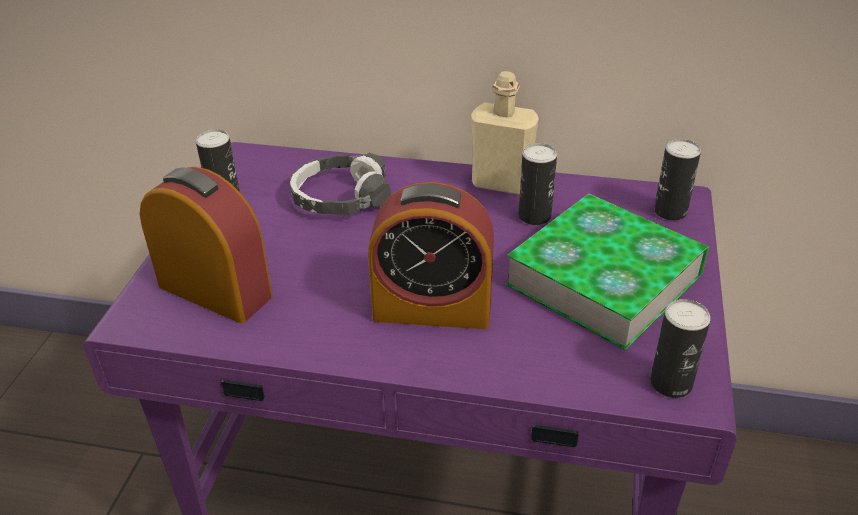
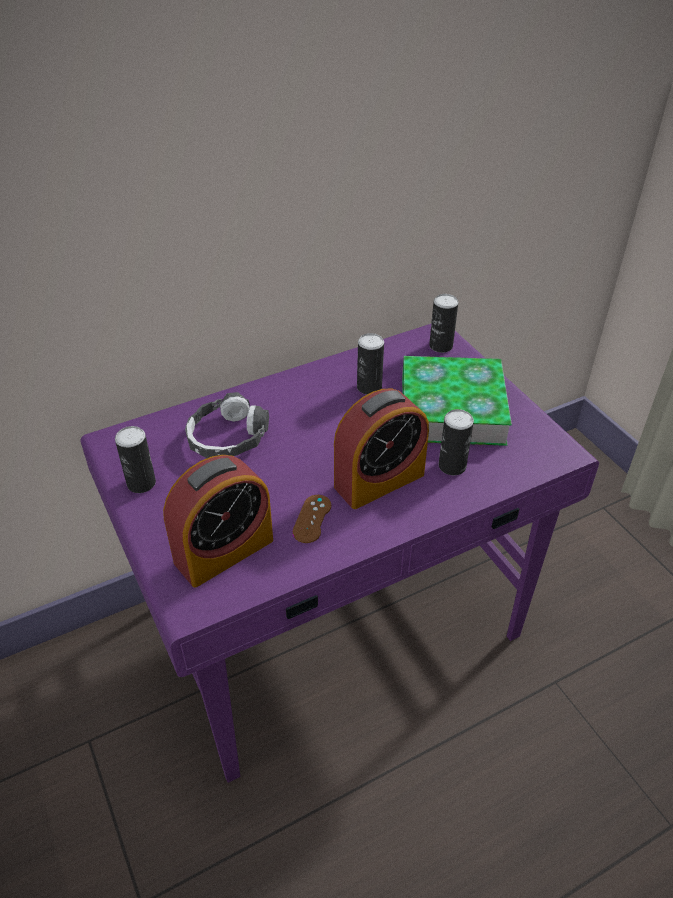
camera: 40 degrees left, 5 degrees up
alarm clock [140,167,273,323] -> alarm clock turned 150 degrees clockwise [163,455,273,588]
beige bottle [471,71,539,195] -> none
can [650,299,711,398] -> can moved to [438,409,474,475]
none -> brown game controller [292,495,331,543]

